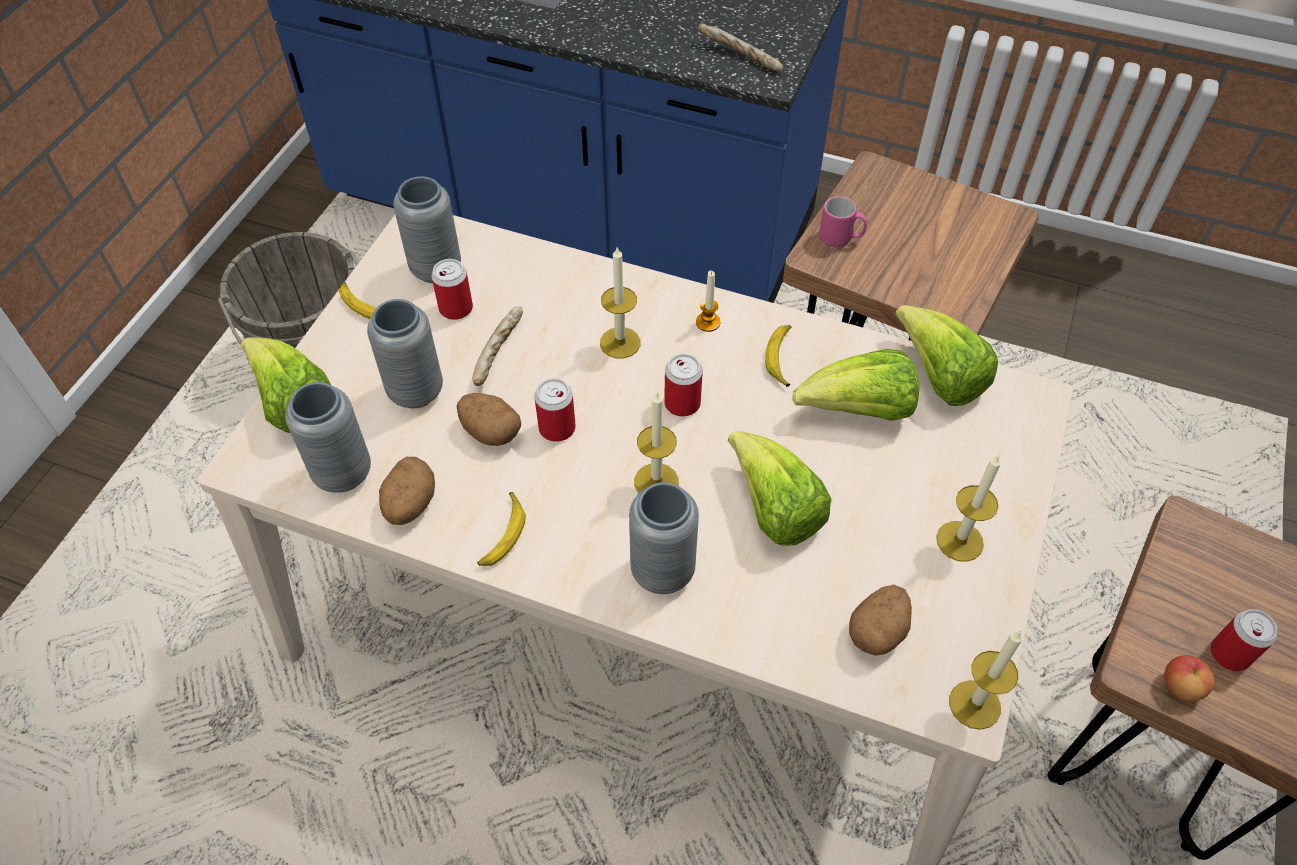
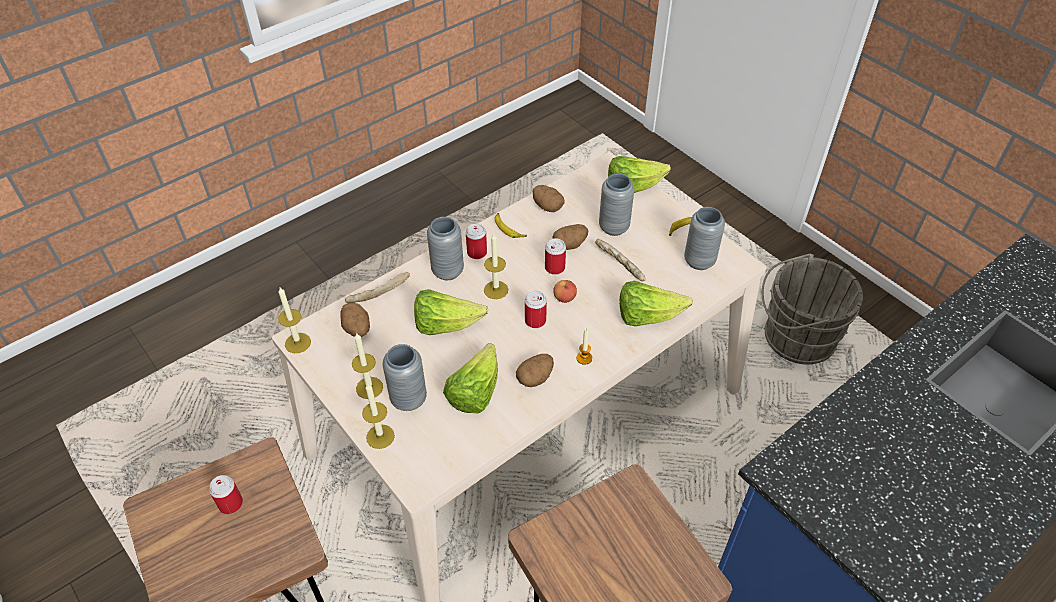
camera: 120 degrees right, 5 degrees down
grey vase [285,382,371,493] -> grey vase moved to [383,344,427,411]
can [431,259,473,320] -> can moved to [466,223,487,259]
candle [600,247,641,359] -> candle moved to [362,384,395,449]
bread [698,24,783,71] -> bread moved to [345,272,410,303]
banana [765,325,792,387] -> potato [516,354,554,387]
pink mug [819,196,867,248] -> none
lettuce [895,305,998,406] -> lettuce moved to [620,281,693,326]
apple [1164,655,1214,701] -> apple moved to [553,280,577,303]

